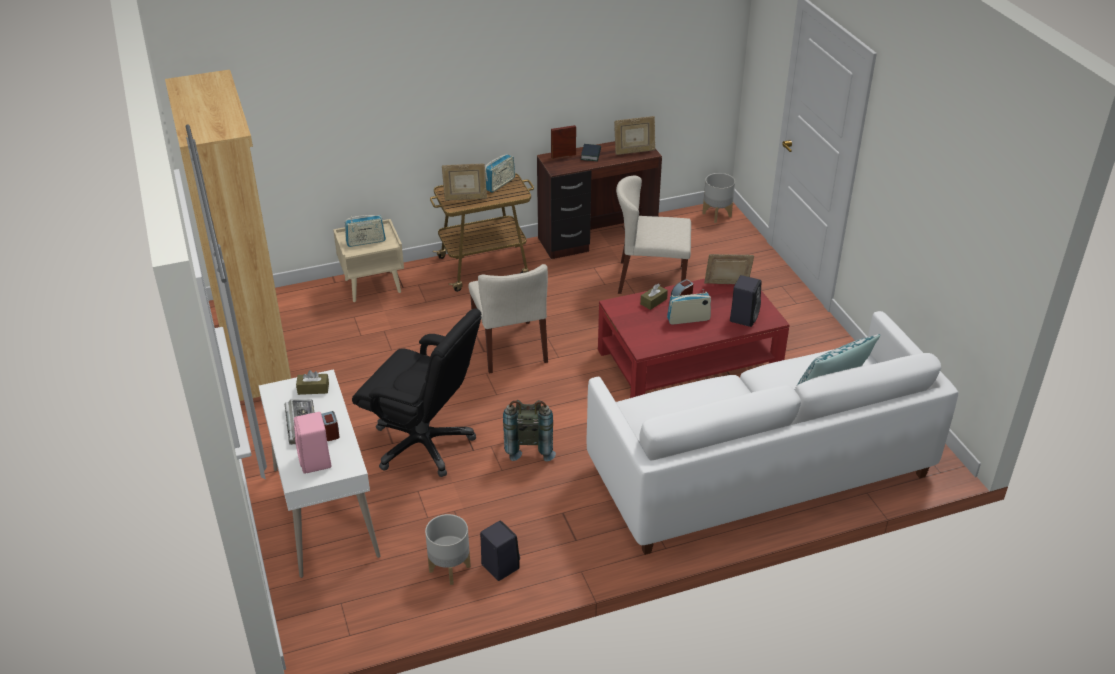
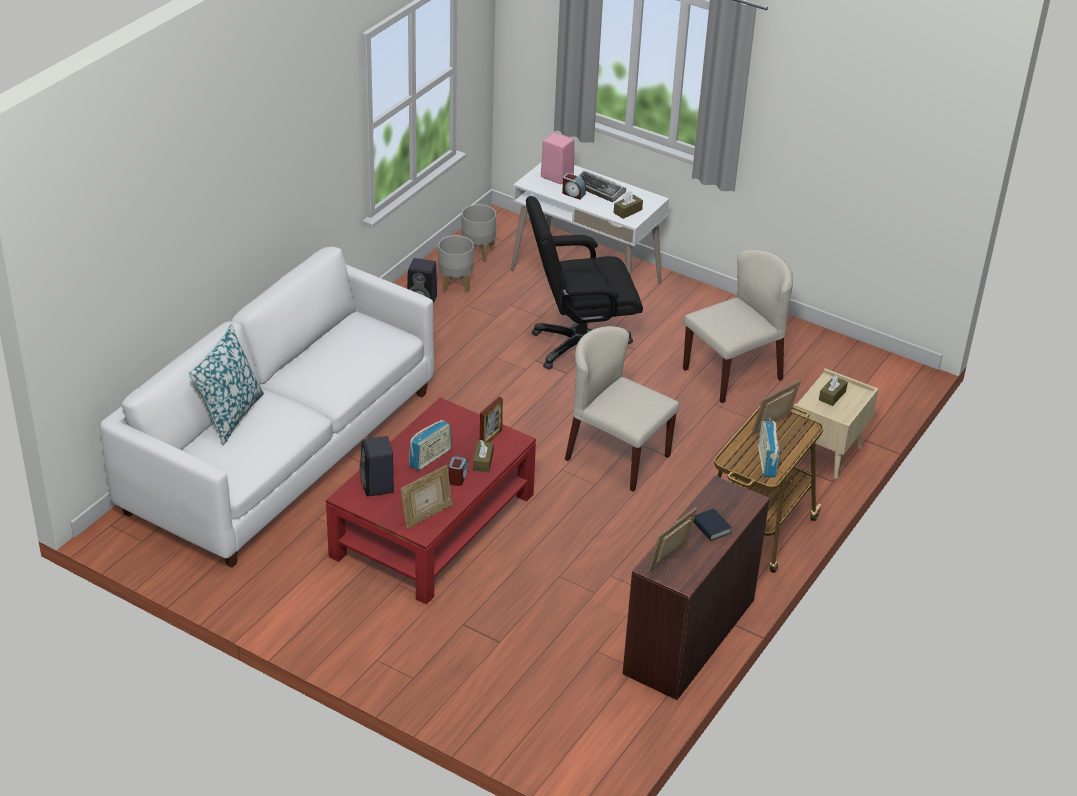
camera: 140 degrees right, 0 degrees up
brown bookcase [165,70,291,401] -> none
radio [344,215,386,247] -> brown tissue box [819,375,848,406]
grey backpack [503,400,556,462] -> none
picture frame [551,125,576,159] -> picture frame moved to [480,397,503,442]
beige chair [616,176,691,294] -> beige chair moved to [683,250,793,403]
grey planter [702,173,735,223] -> grey planter moved to [461,204,496,262]

